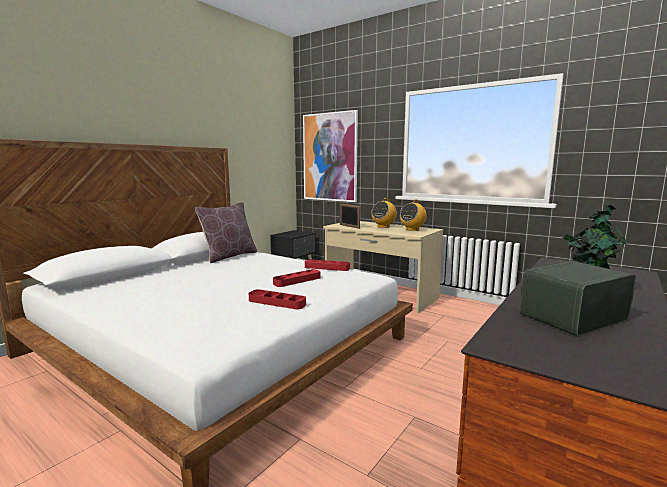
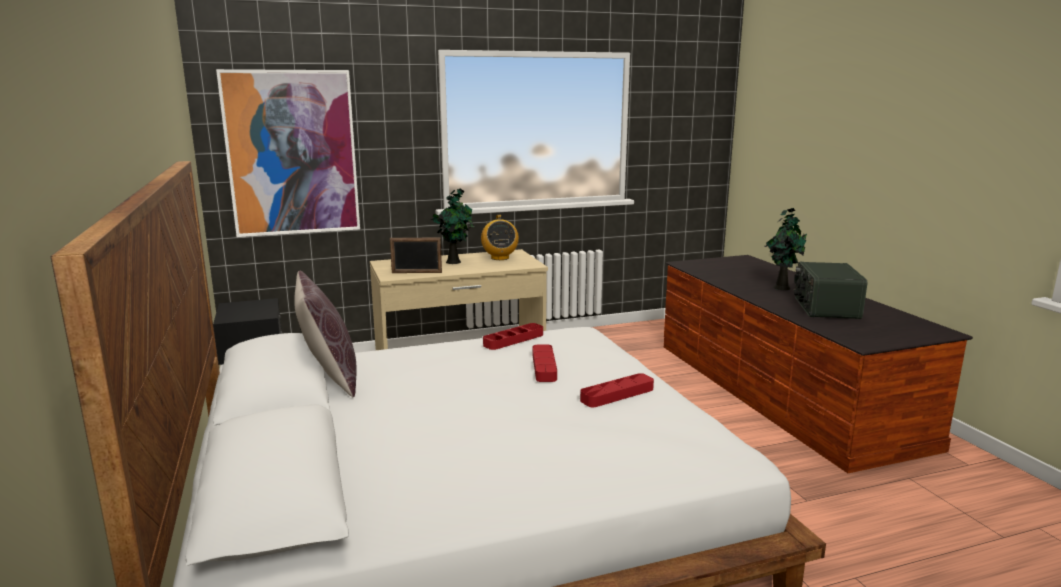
camera: 55 degrees left, 5 degrees up
radio [371,198,397,228] -> potted plant [431,189,475,264]

